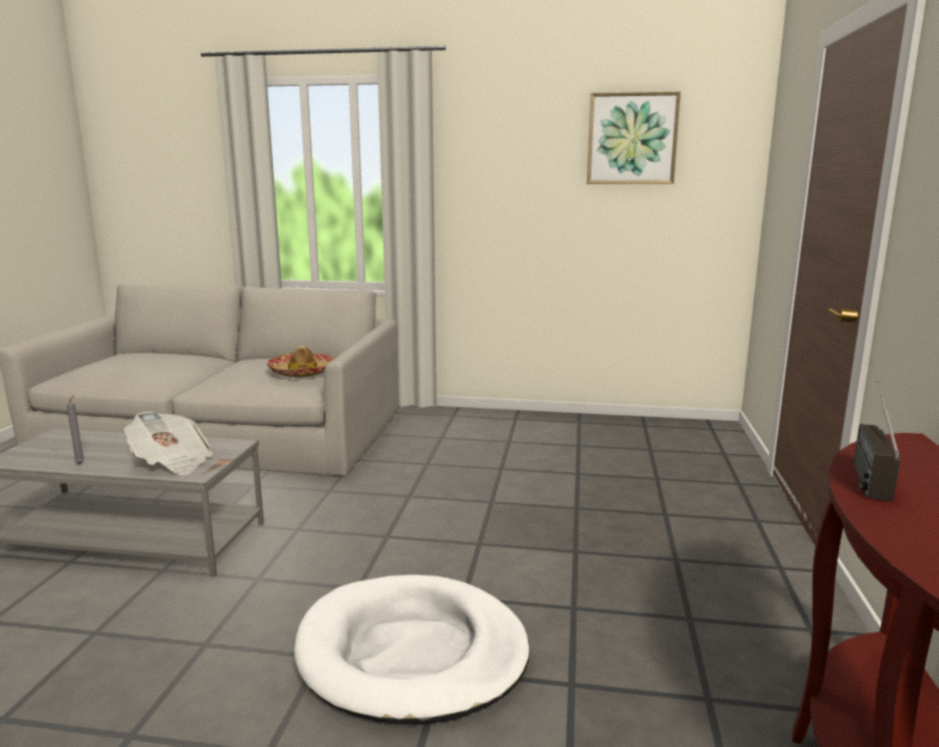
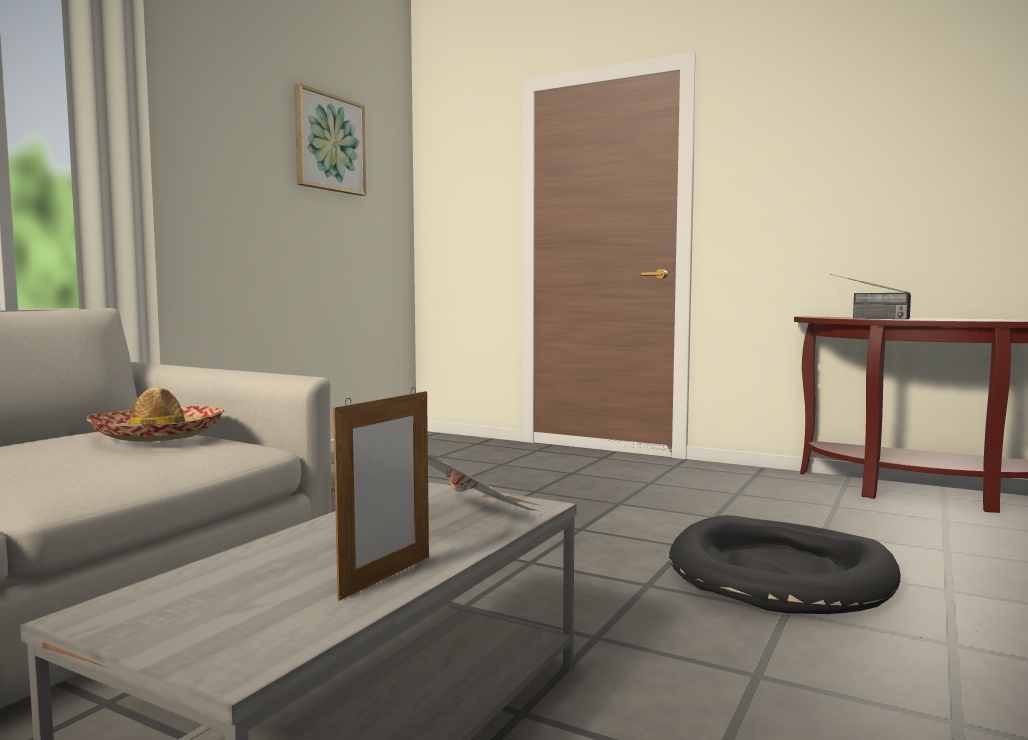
camera: 70 degrees left, 10 degrees down
grey candle [66,395,84,464] -> picture frame [333,387,429,601]
white dog bed [294,575,530,725] -> black dog bed [669,515,901,614]

